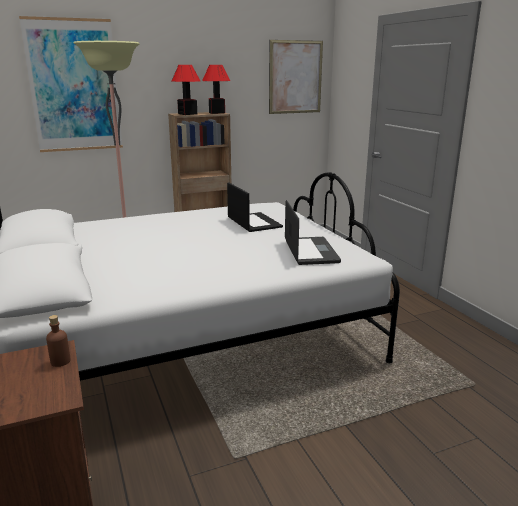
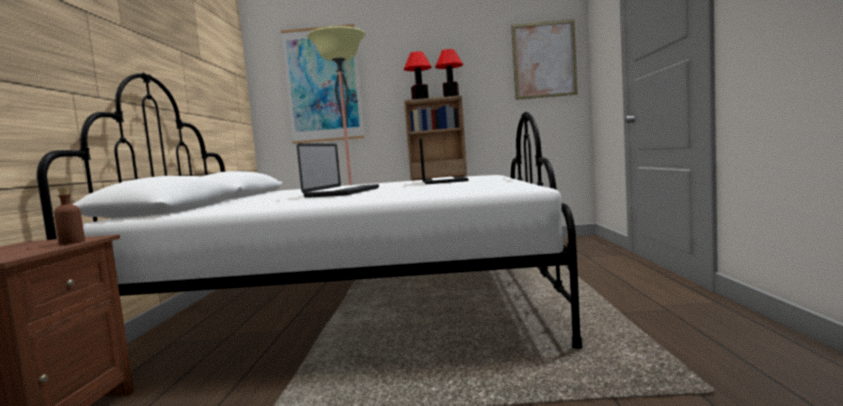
camera: 25 degrees right, 15 degrees down
laptop [285,200,341,265] -> laptop moved to [297,143,379,198]

